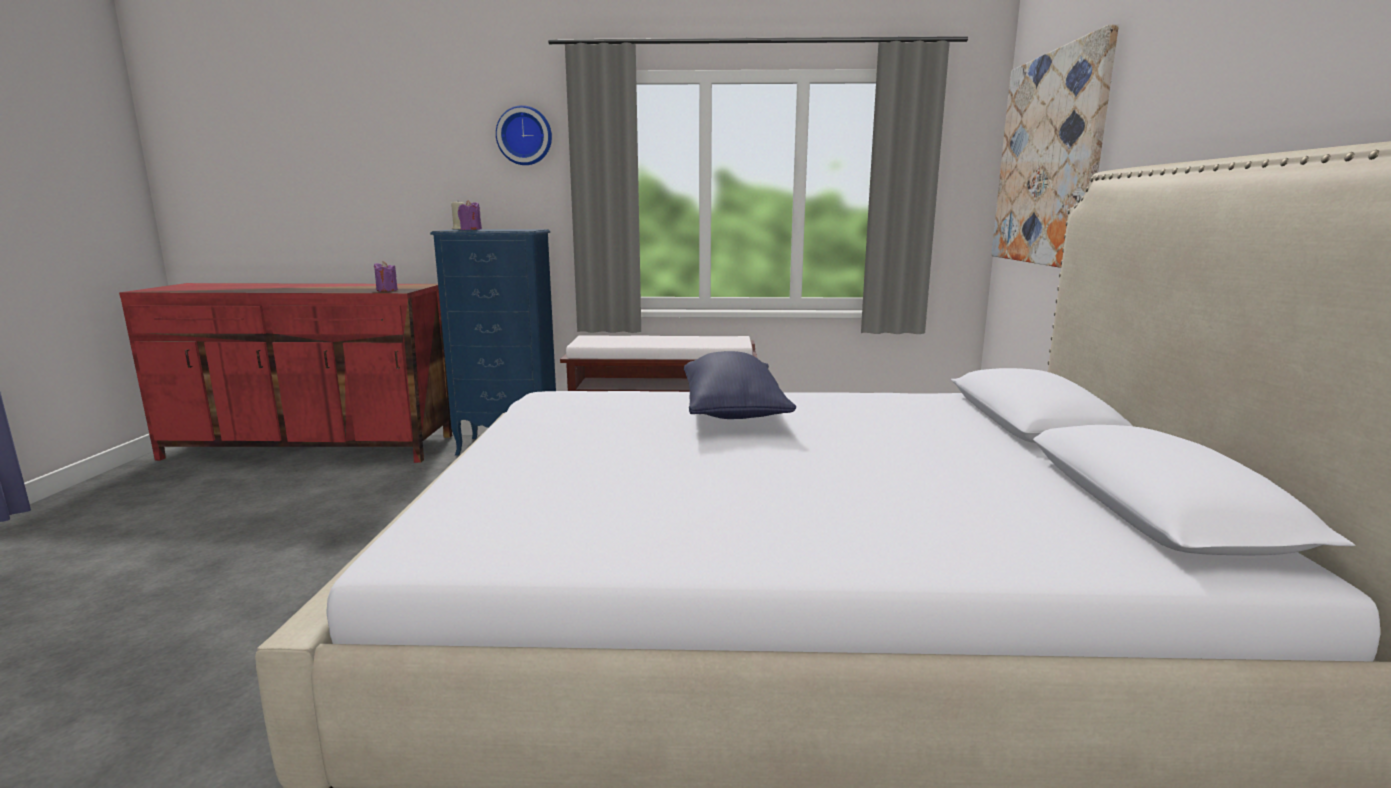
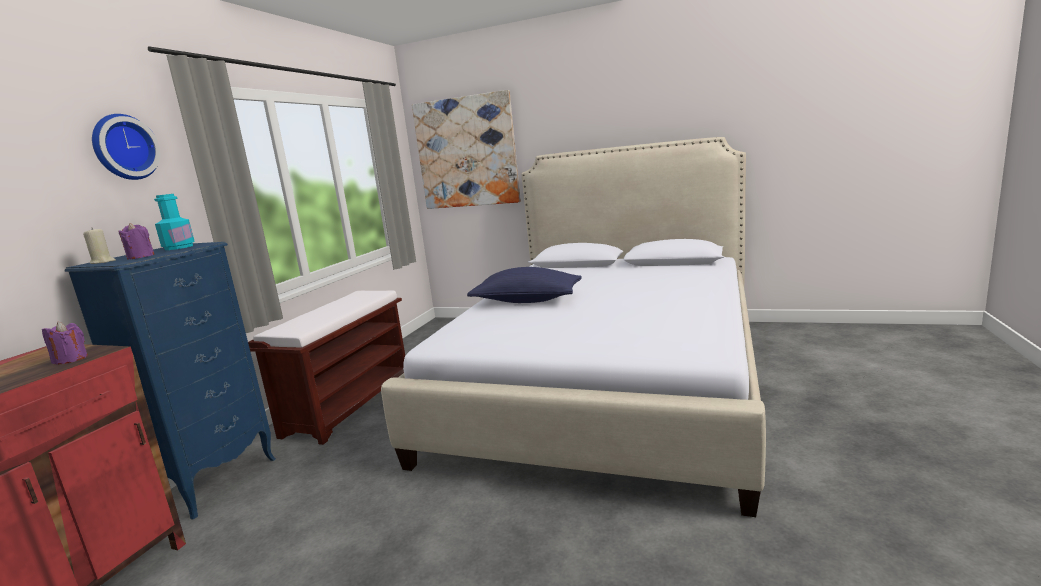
camera: 70 degrees left, 0 degrees up
none -> turquoise bottle [154,194,195,250]

